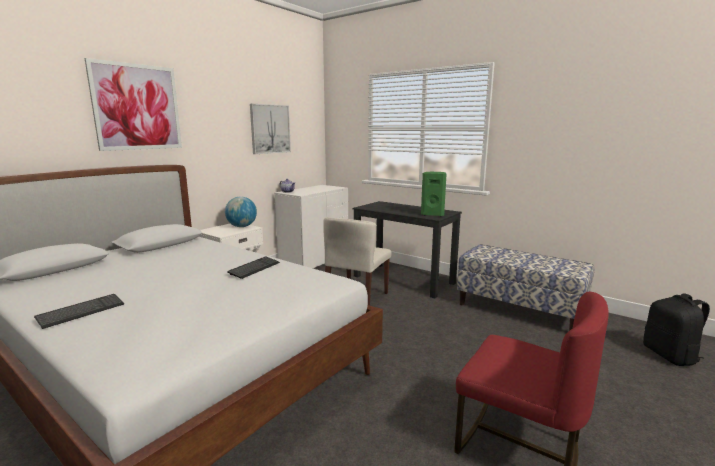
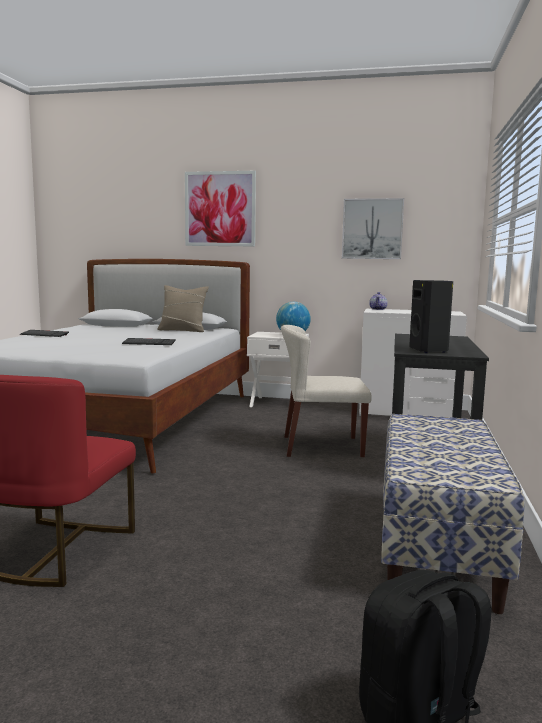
camera: 65 degrees right, 5 degrees down
green speaker [421,172,447,216] -> black speaker [409,280,453,353]
none -> beige pillow [157,285,209,332]

